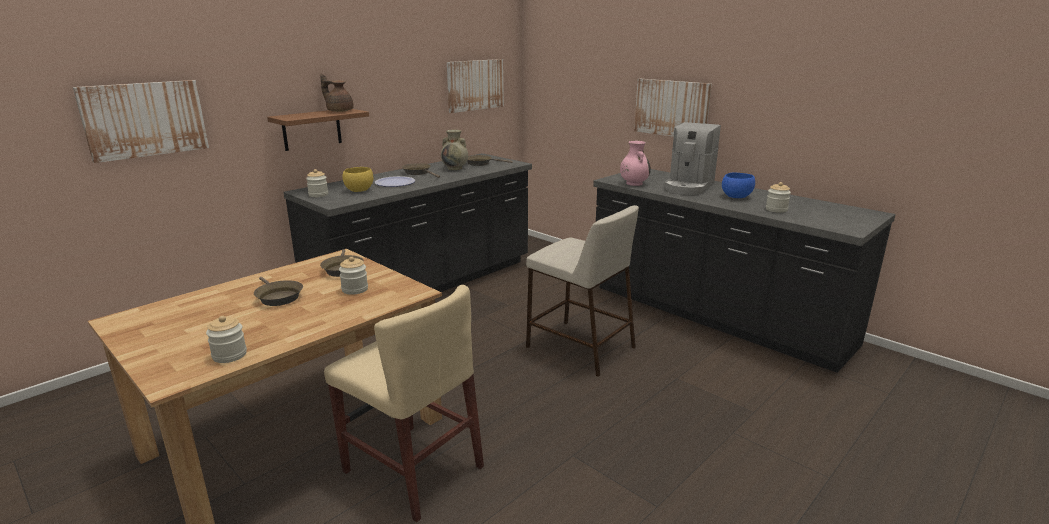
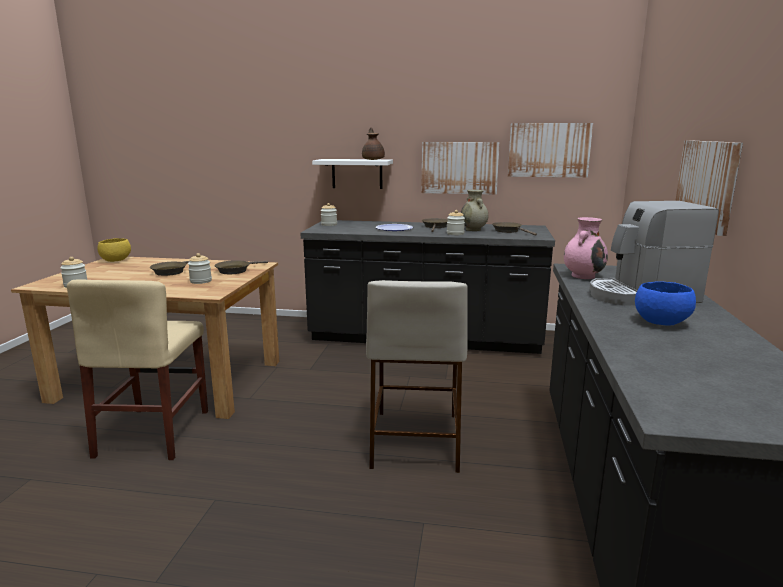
camera: 55 degrees right, 5 degrees down
picture [73,80,209,163] -> picture moved to [421,142,500,194]
brown shelf [267,109,369,151] -> white shelf [312,159,393,189]
yellow bowl [342,167,373,192] -> yellow bowl moved to [97,238,131,262]
jar [766,182,791,213] -> jar moved to [447,210,465,235]

